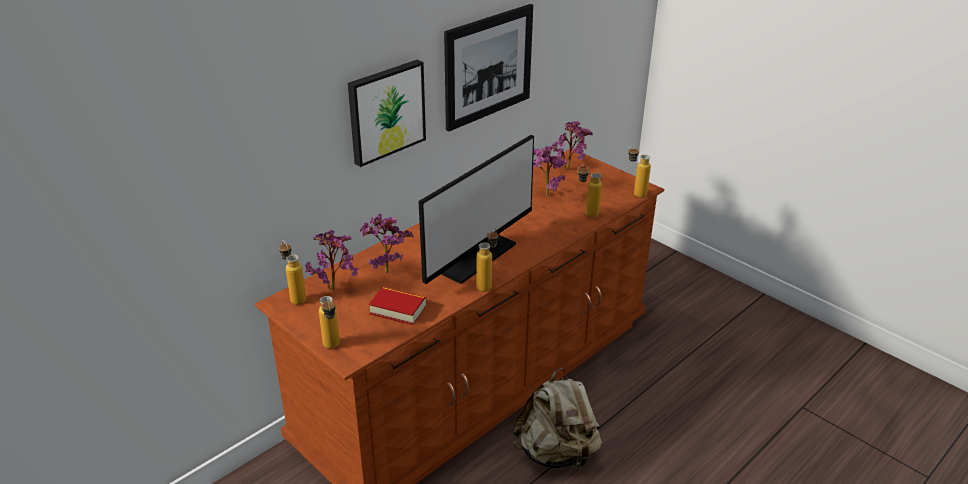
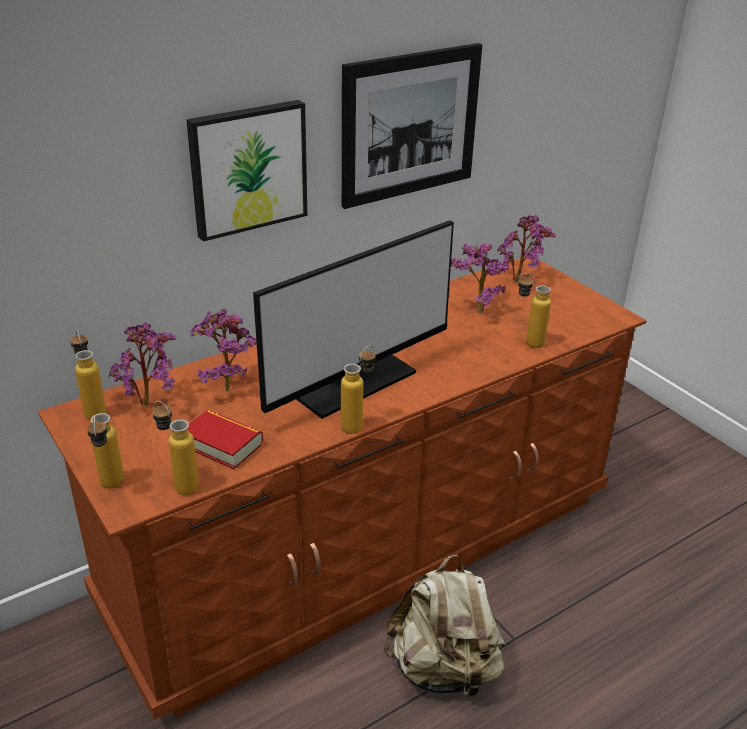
camera: 10 degrees right, 0 degrees up
bottle [628,145,651,198] -> bottle moved to [153,401,199,495]

